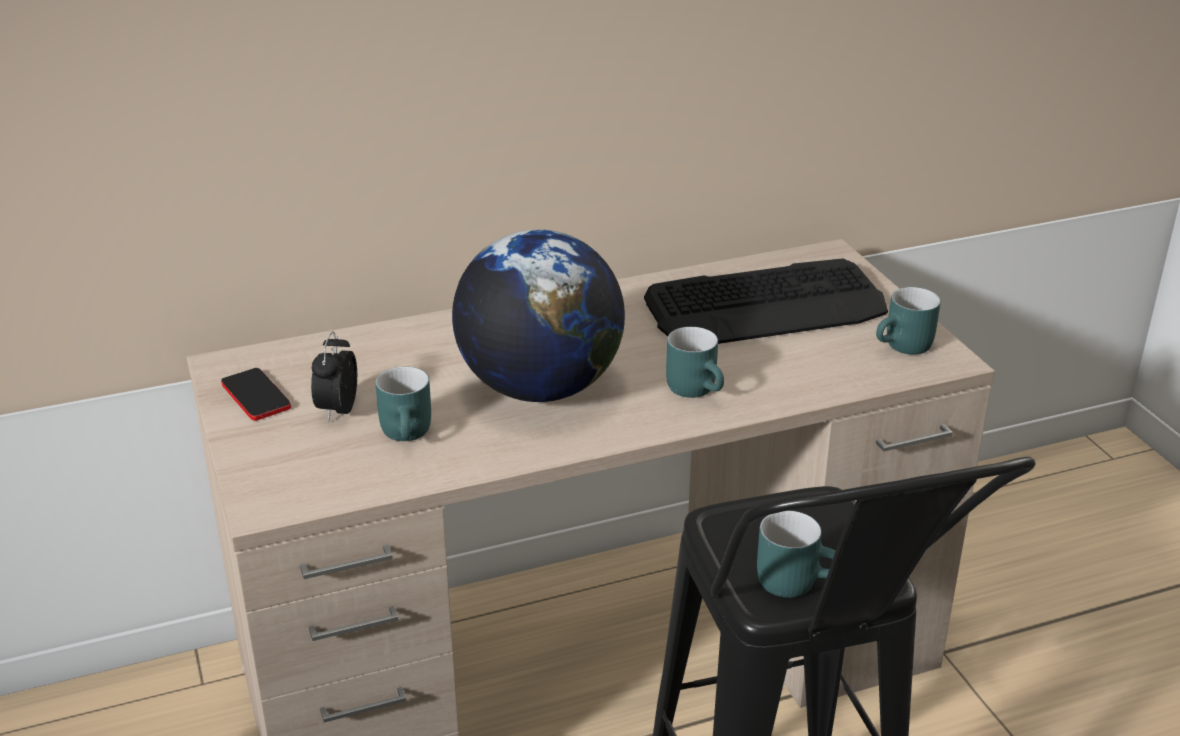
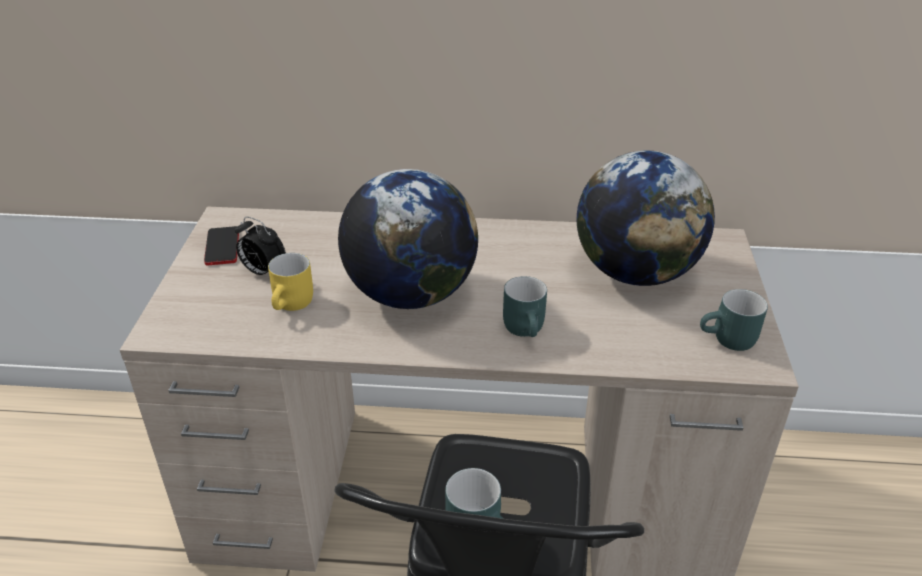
camera: 25 degrees right, 5 degrees up
alarm clock [311,331,357,422] -> alarm clock turned 90 degrees counterclockwise [235,217,286,275]
turquoise mug [376,367,431,441] -> yellow mug [268,253,313,311]
keyboard [644,258,888,344] -> globe [577,150,715,286]

